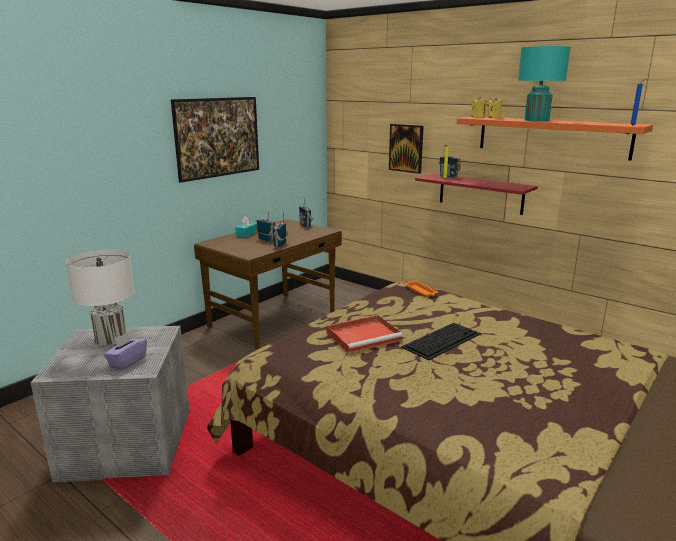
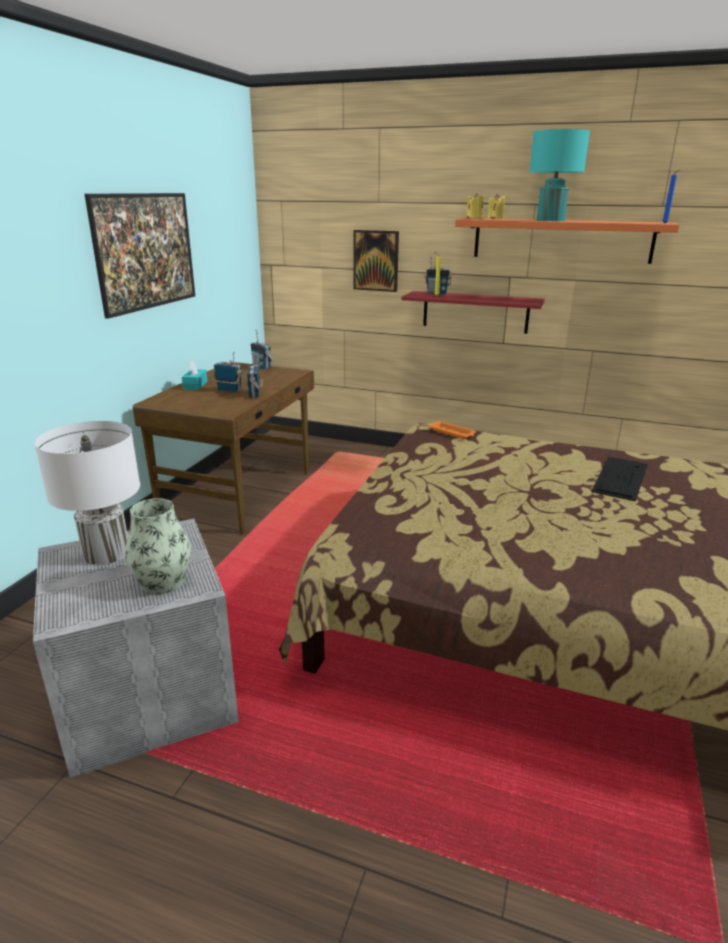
camera: 20 degrees left, 5 degrees up
purple tissue box [104,332,147,370] -> vase [125,498,191,594]
red tray [326,315,403,353] -> none
keyboard [401,323,481,360] -> keyboard moved to [591,457,648,501]

